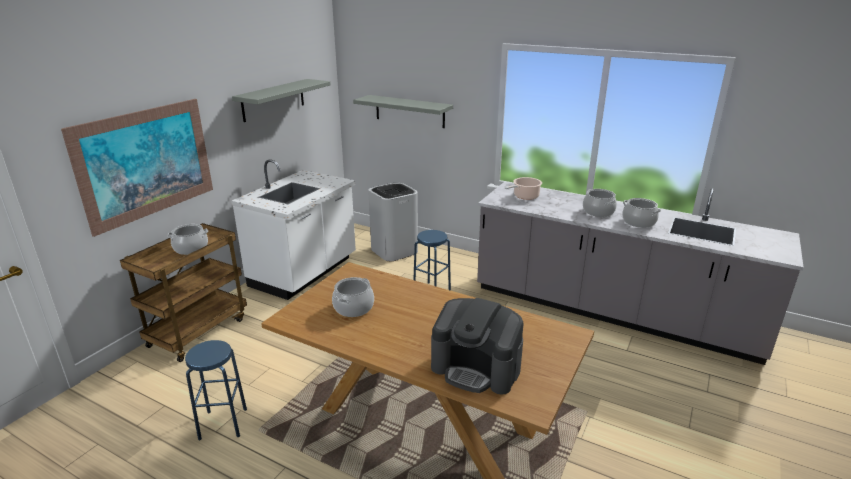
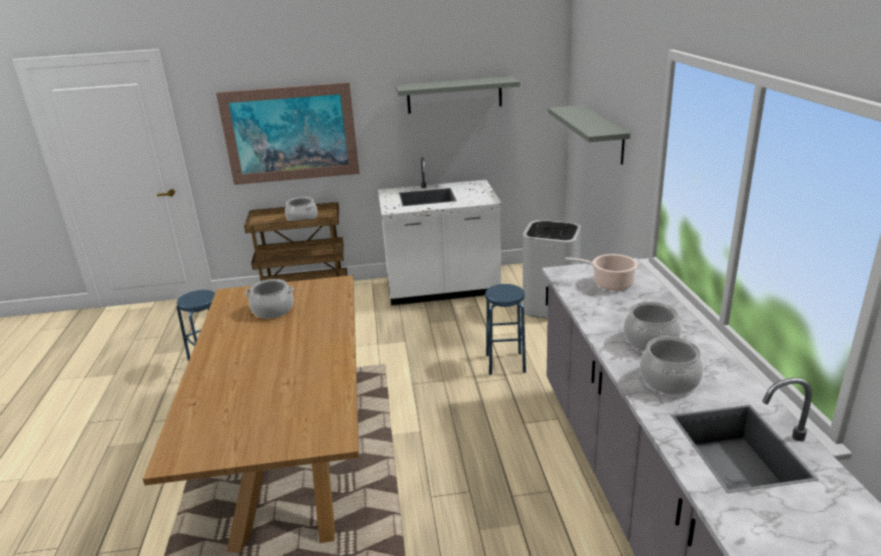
camera: 55 degrees right, 0 degrees up
coffee machine [431,298,524,395] -> none

